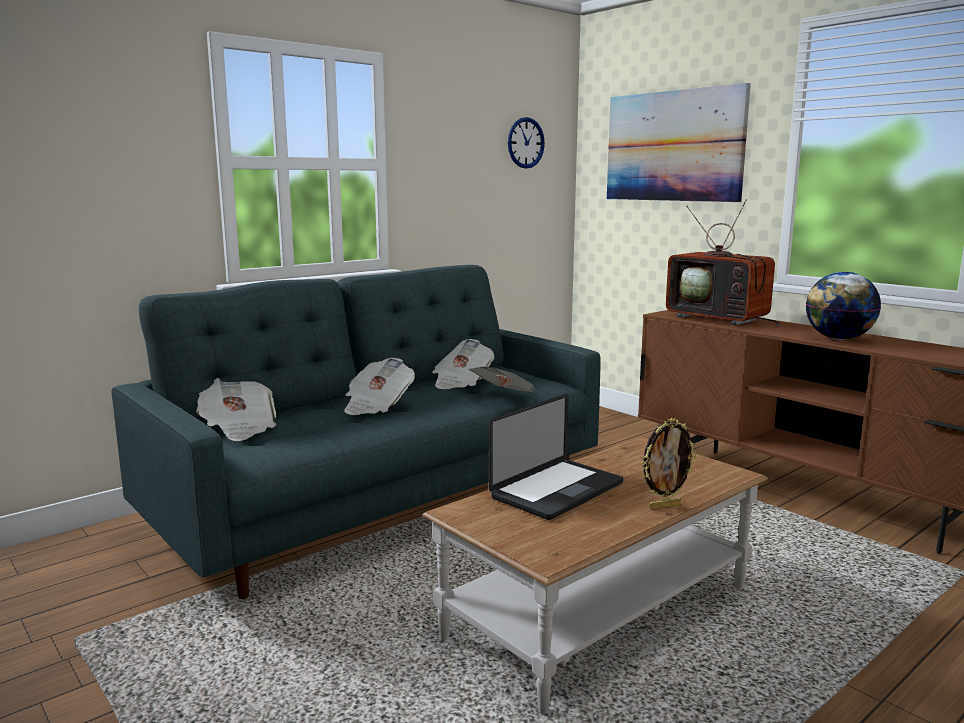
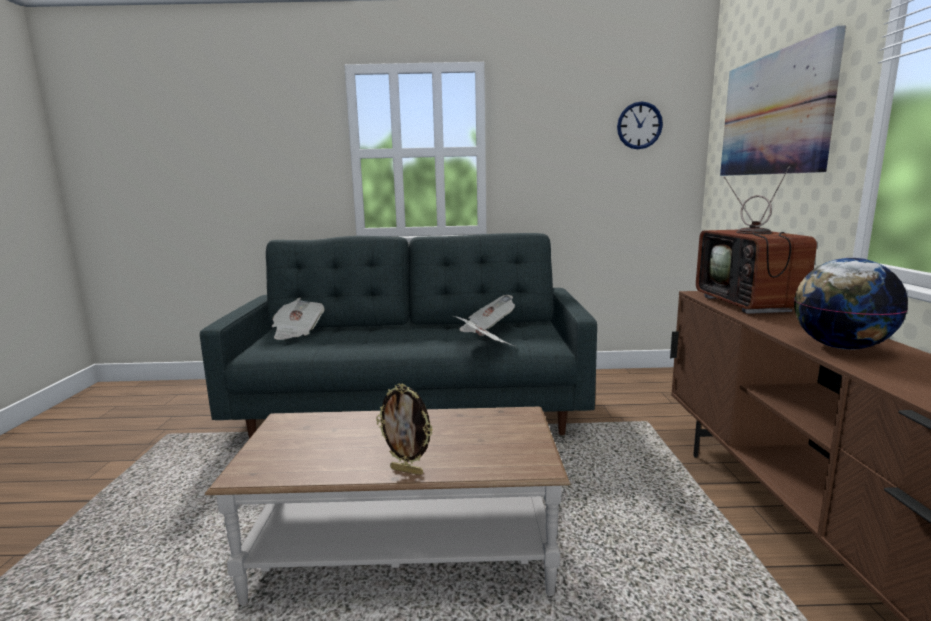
camera: 40 degrees right, 0 degrees up
newspaper [344,358,415,415] -> none
laptop [489,394,623,520] -> none

